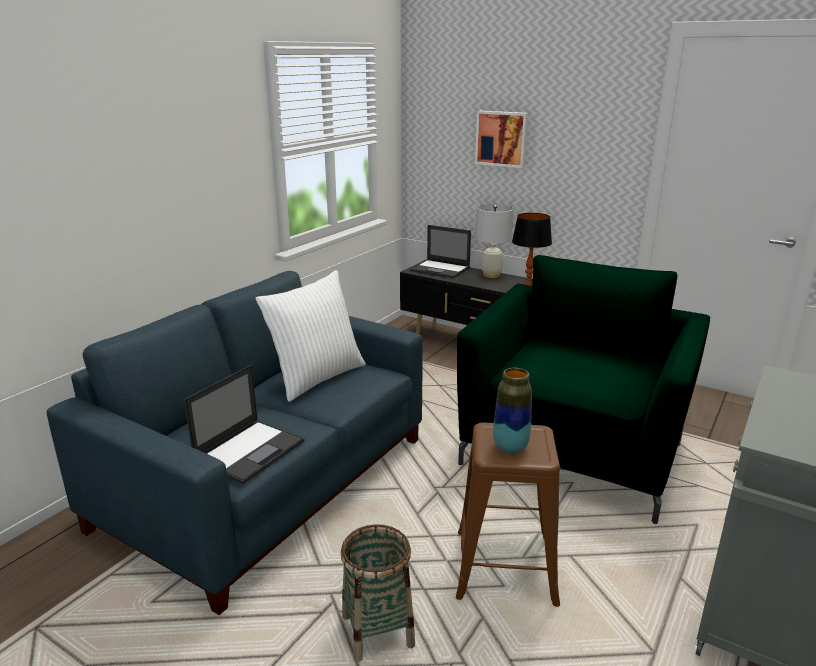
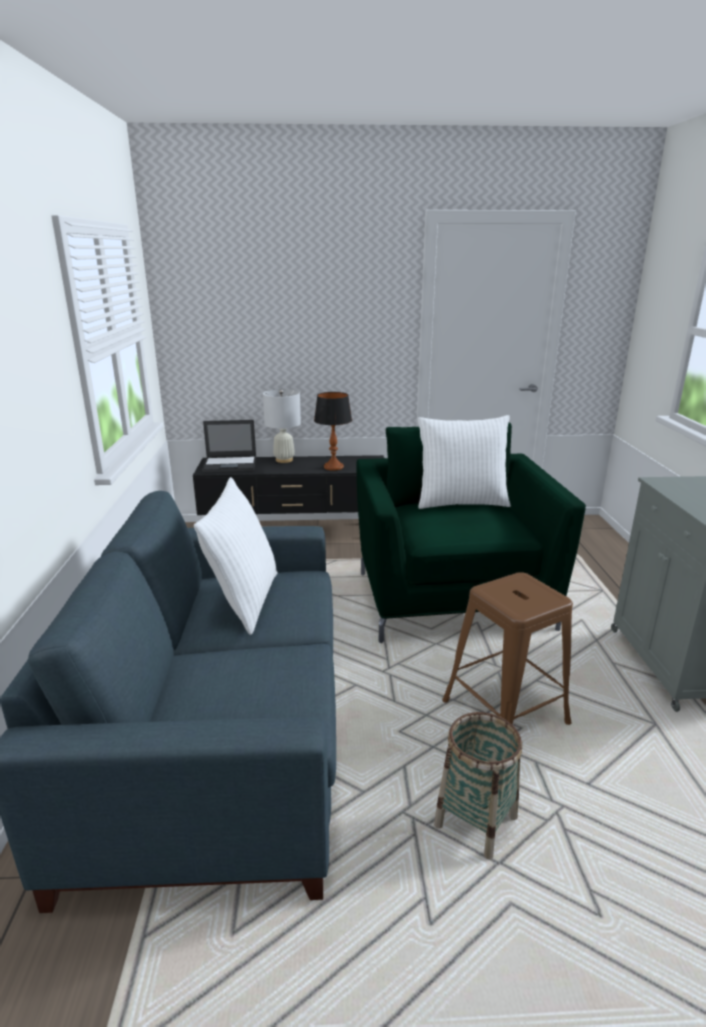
camera: 35 degrees left, 0 degrees up
laptop [184,365,304,484] -> none
picture [475,111,528,168] -> none
vase [493,368,532,453] -> none
none -> white pillow [418,415,511,509]

